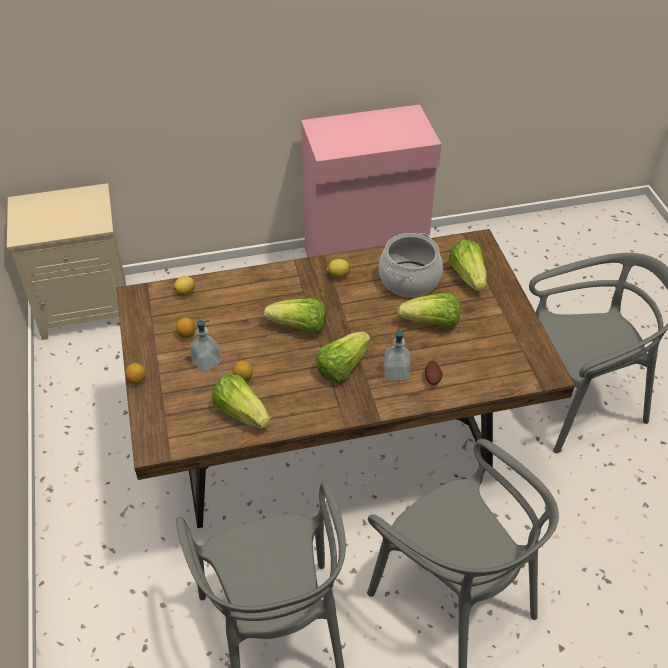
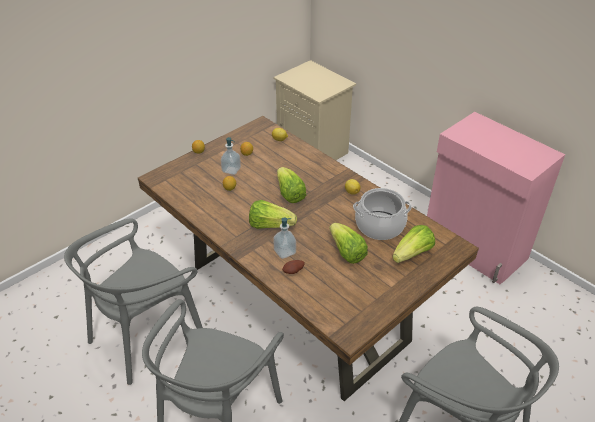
camera: 60 degrees right, 5 degrees down
lettuce [212,374,270,429] -> none

